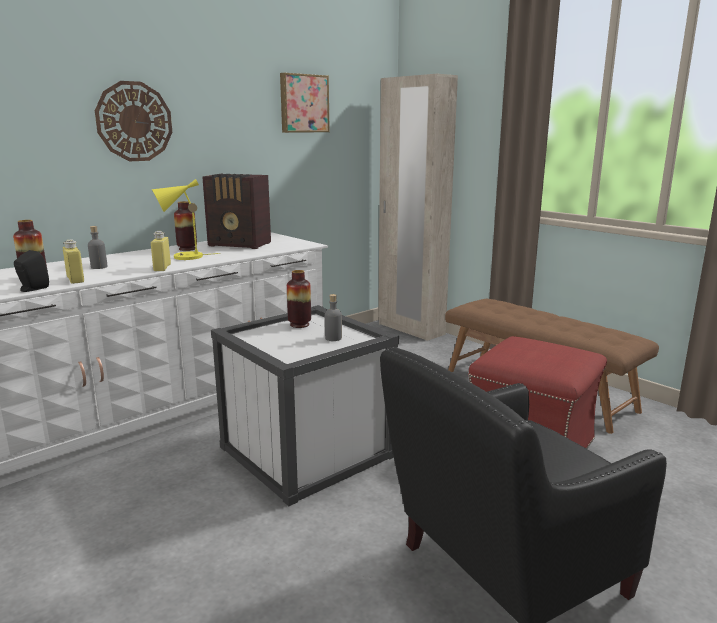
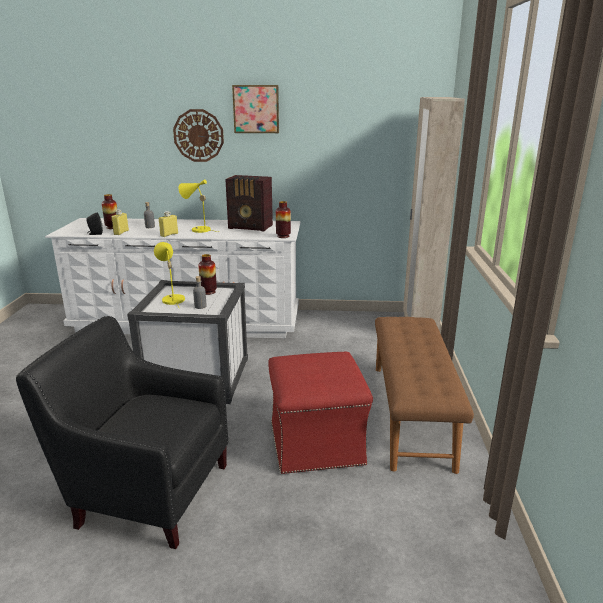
camera: 45 degrees right, 5 degrees up
vase [174,201,197,251] -> vase moved to [276,201,291,238]
radio [202,174,271,249] -> radio turned 45 degrees counterclockwise [225,175,273,231]
picture [280,73,330,133] -> picture moved to [232,85,279,133]
none -> yellow table lamp [154,242,185,309]

